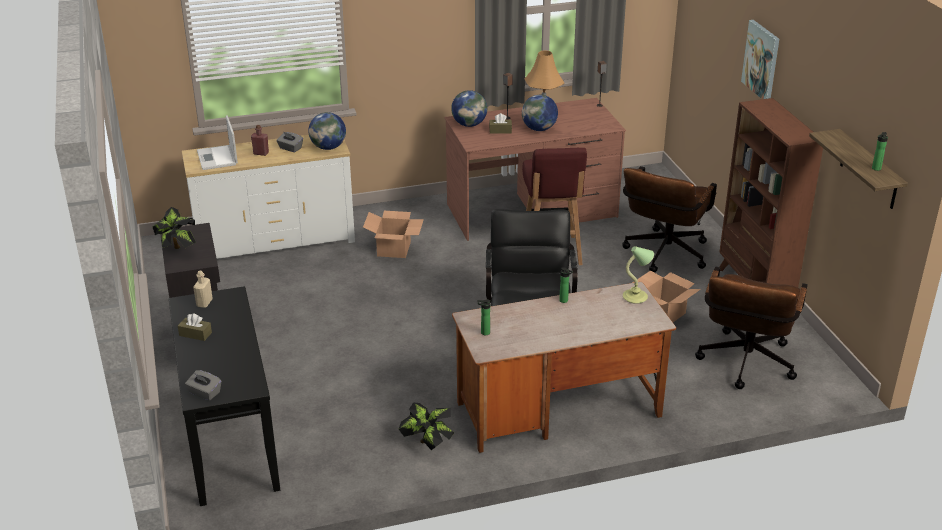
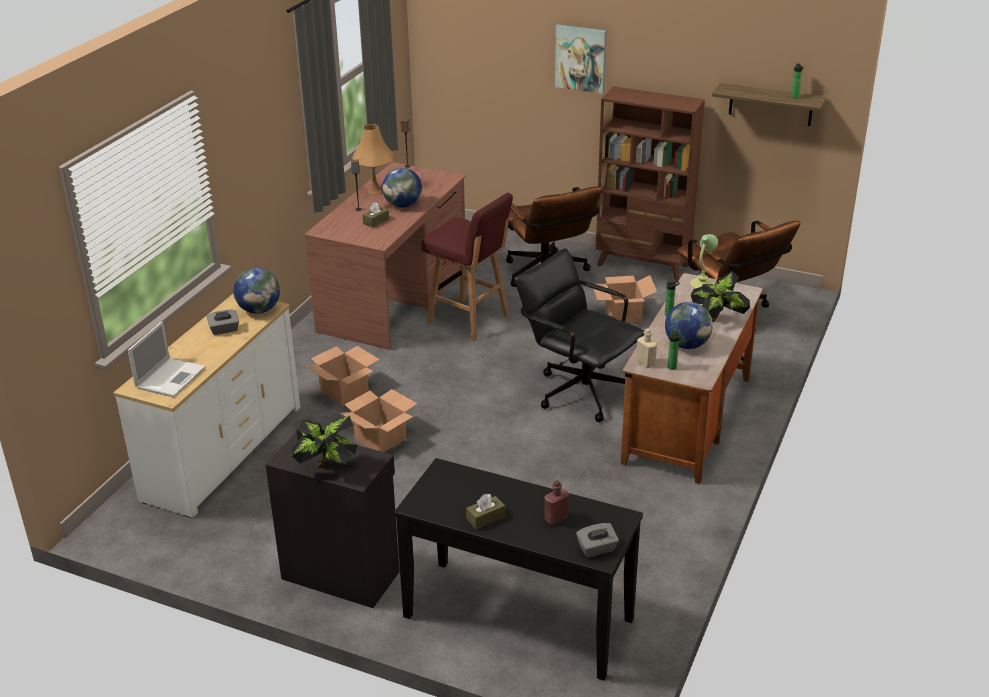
camera: 50 degrees left, 0 degrees up
beige bottle [193,271,213,308] -> beige bottle moved to [636,328,657,368]
laptop [197,115,238,170] -> laptop turned 90 degrees counterclockwise [128,321,206,397]
red bottle [251,125,269,156] -> red bottle moved to [544,480,569,525]
potted plant [399,403,454,450] -> potted plant moved to [691,271,750,322]
globe [451,90,487,127] -> globe moved to [665,302,713,349]
none -> cardboard box [340,389,417,452]

